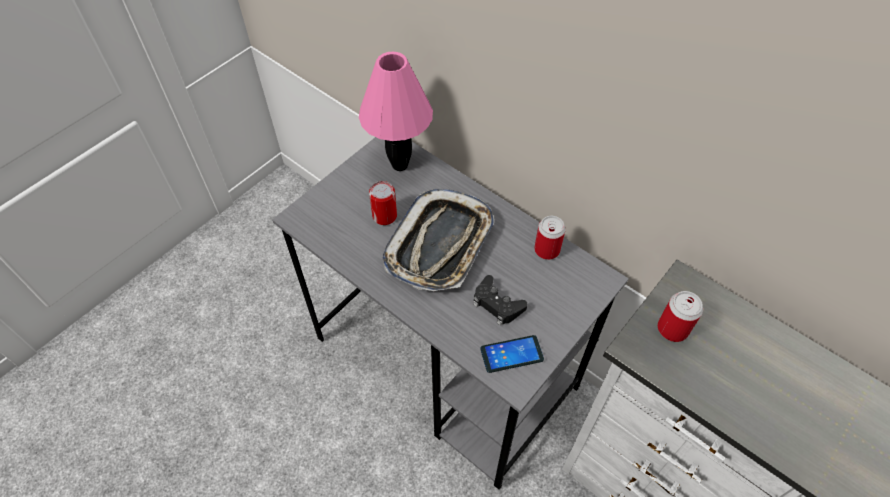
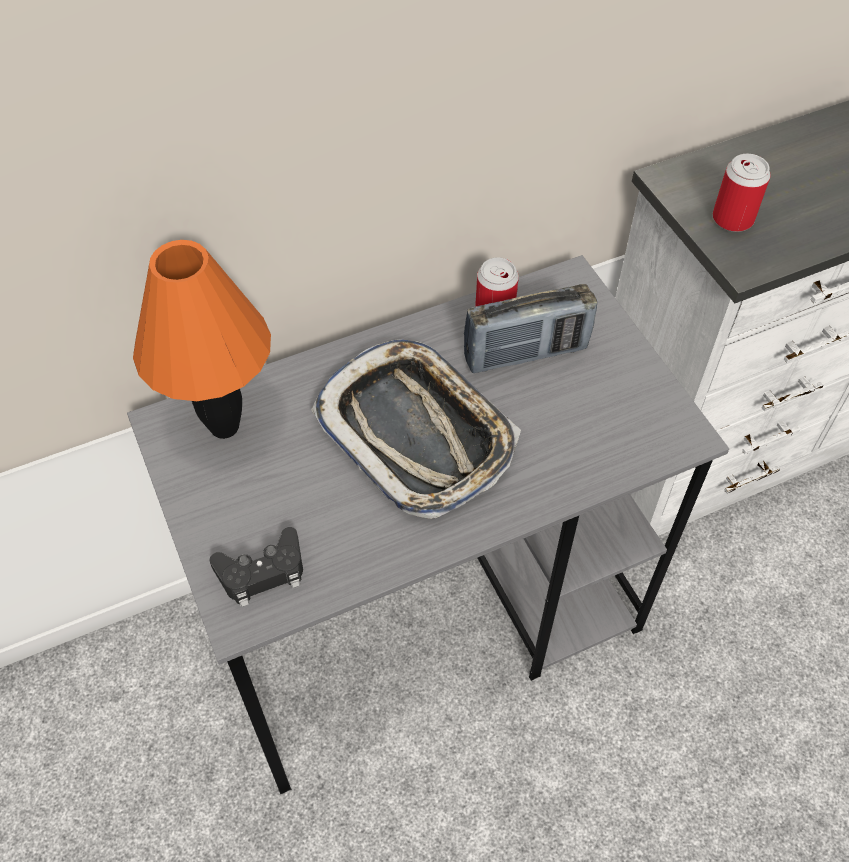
camera: 65 degrees left, 0 degrees up
pink table lamp [359,52,433,171] -> orange table lamp [133,240,271,439]
can [369,181,397,225] -> none
black game controller [473,275,528,326] -> black game controller moved to [210,527,303,607]
phone [480,335,544,373] -> none
none -> radio [464,284,597,373]

